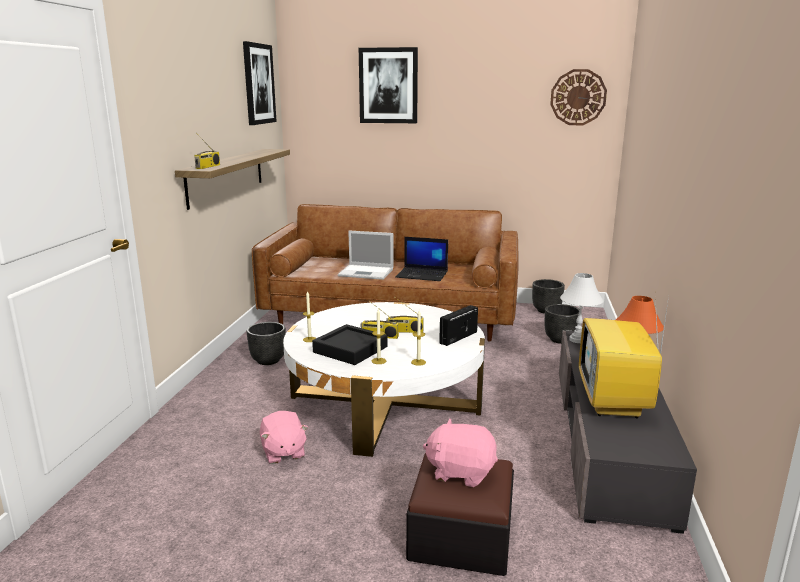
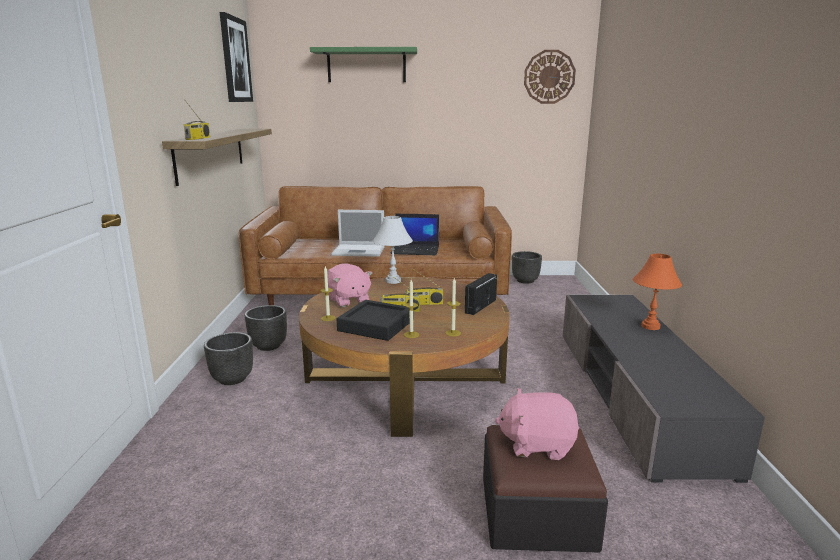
camera: 10 degrees left, 0 degrees up
pink plush toy [260,411,308,464] -> pink plush toy moved to [327,263,372,307]
white coffee table [283,302,485,457] -> brown coffee table [299,277,510,437]
picture [359,47,418,123] -> green shelf [310,47,417,82]
black planter [545,304,580,344] -> black planter moved to [204,332,253,385]
white table lamp [560,273,603,343] -> white table lamp moved to [373,216,413,284]
television [579,296,669,418] -> none

